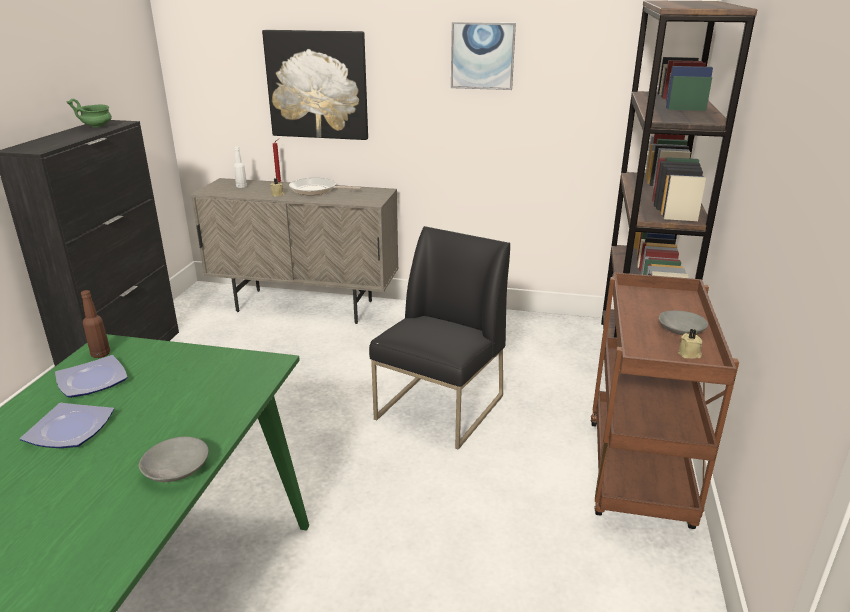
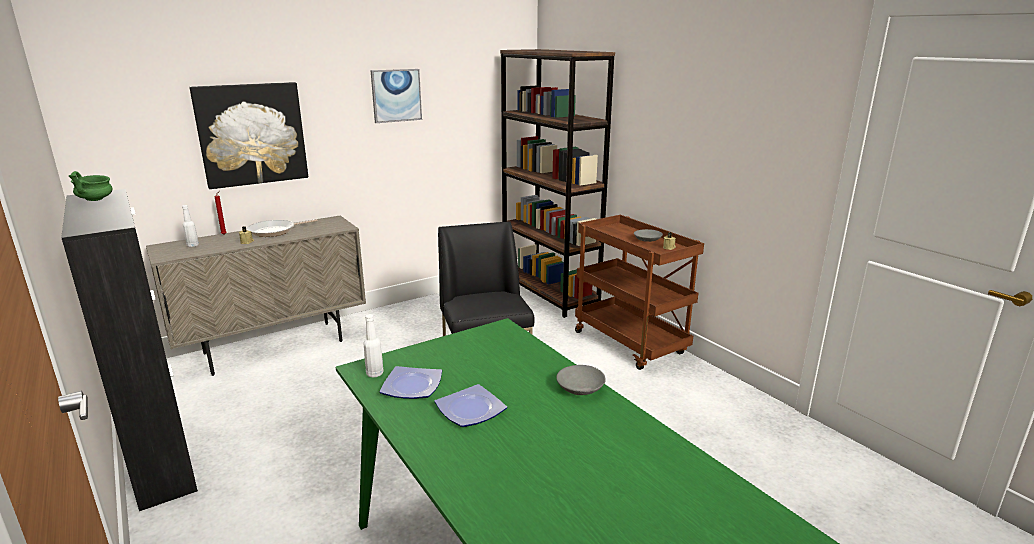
camera: 45 degrees left, 5 degrees down
brown bottle [81,290,110,358] -> white bottle [363,314,384,377]

